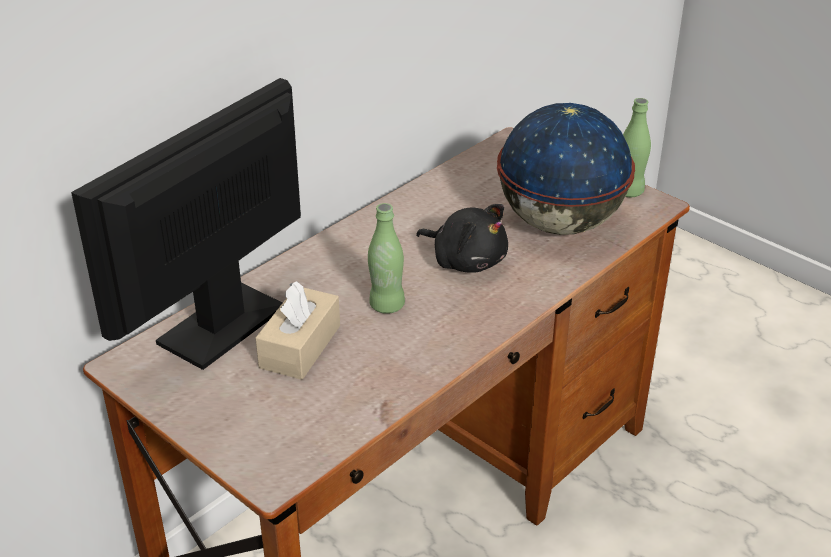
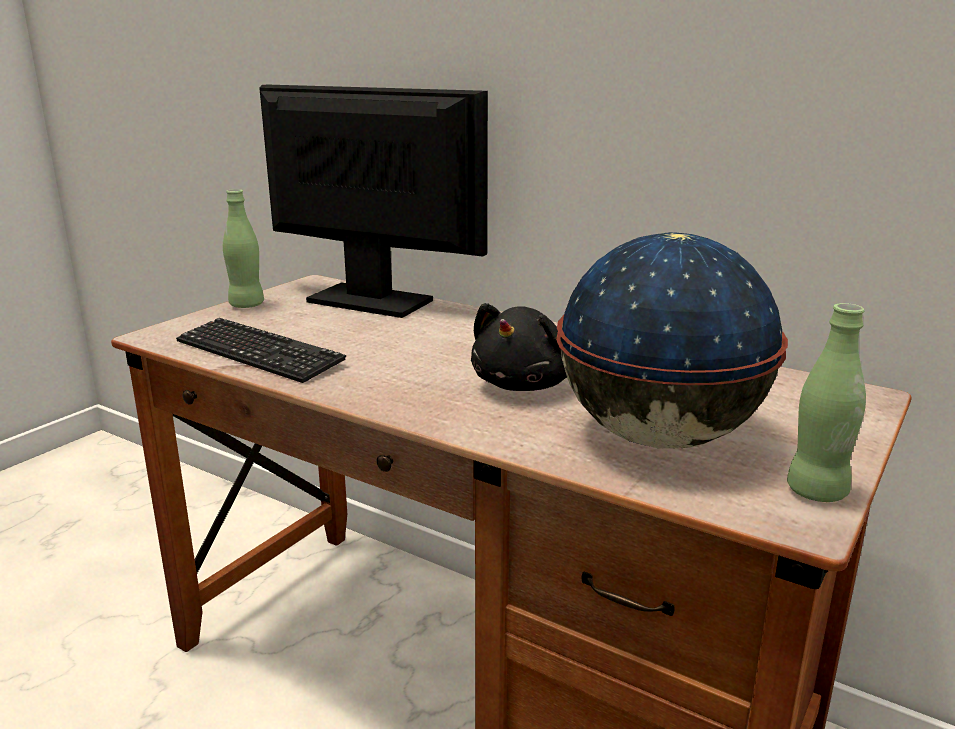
camera: 80 degrees right, 15 degrees down
beige tissue box [255,281,340,380] -> none
green bottle [368,203,405,314] -> green bottle moved to [223,189,264,308]
none -> keyboard [176,318,346,383]

